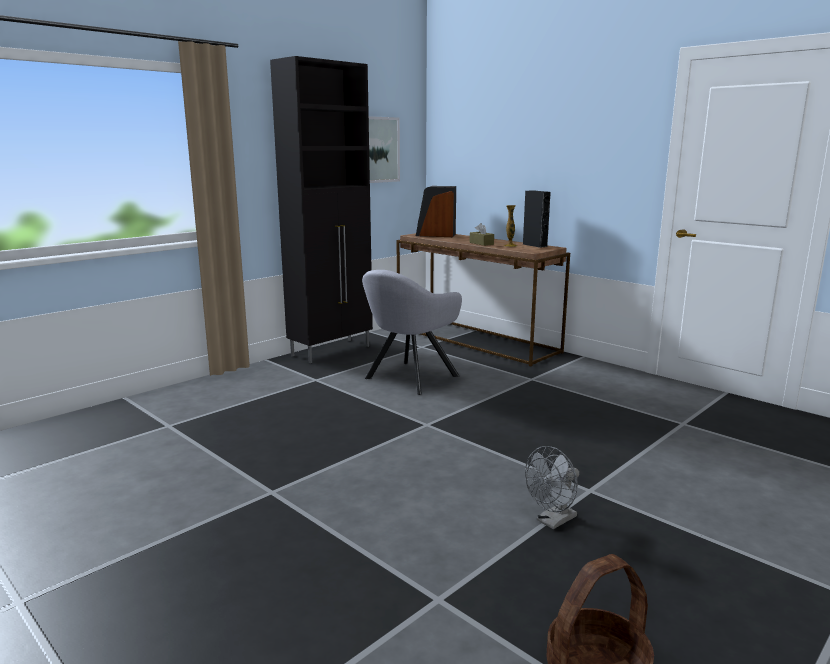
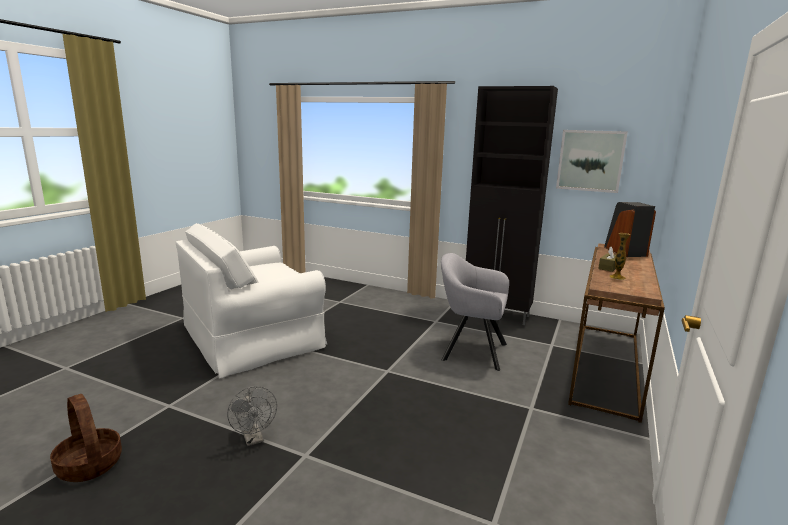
camera: 70 degrees right, 0 degrees up
black speaker [523,190,551,248] -> none
grey fan [525,446,579,529] -> grey fan turned 150 degrees counterclockwise [227,386,277,446]
none -> white armchair [176,223,327,378]

